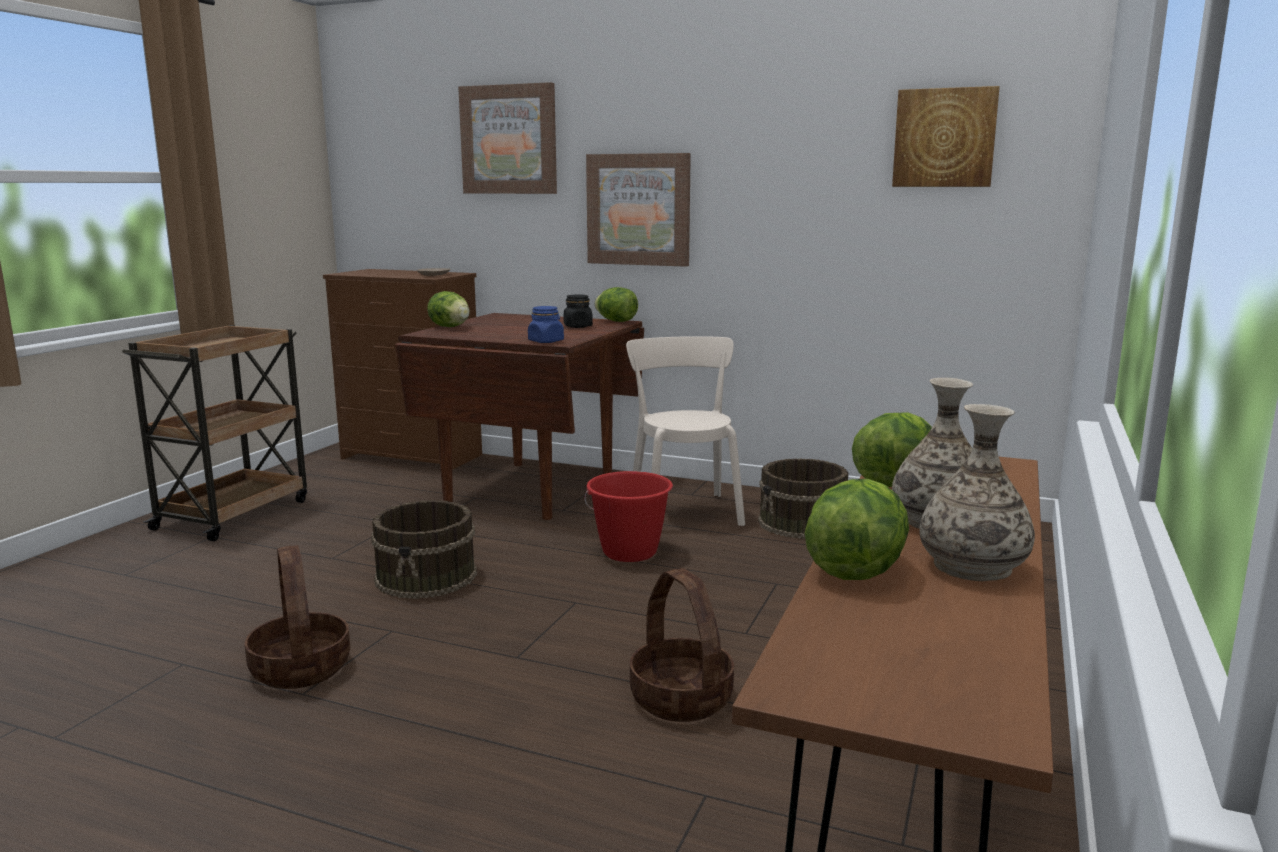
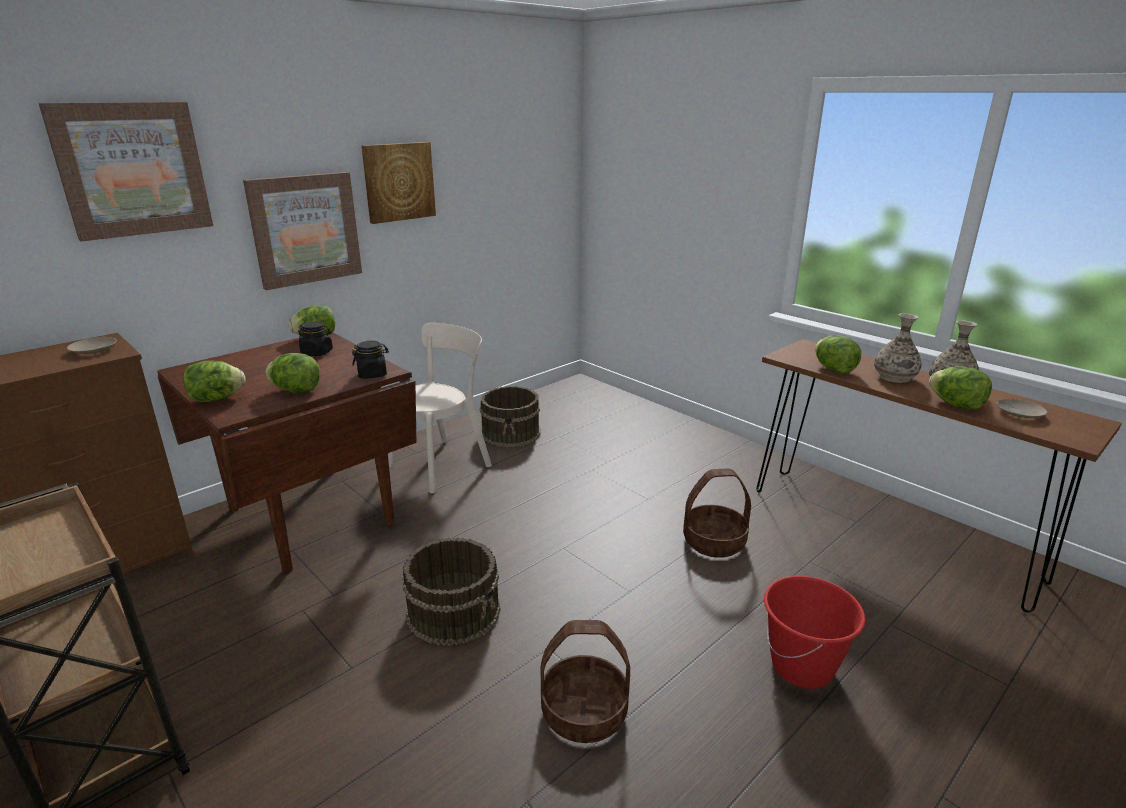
camera: 65 degrees left, 10 degrees up
blue jar [528,306,564,343] -> black jar [352,341,389,379]
red bucket [584,471,673,562] -> red bucket moved to [764,576,865,689]
beige chair [626,336,745,526] -> beige chair turned 120 degrees clockwise [388,323,492,494]
picture [892,86,1000,187] -> picture moved to [361,142,436,224]
none -> lettuce [265,353,320,393]
none -> beige plate [997,399,1047,418]

